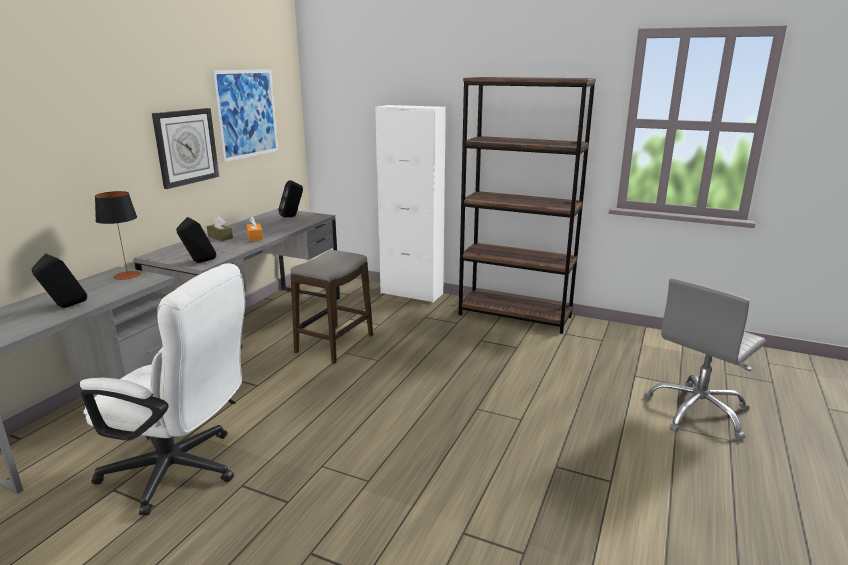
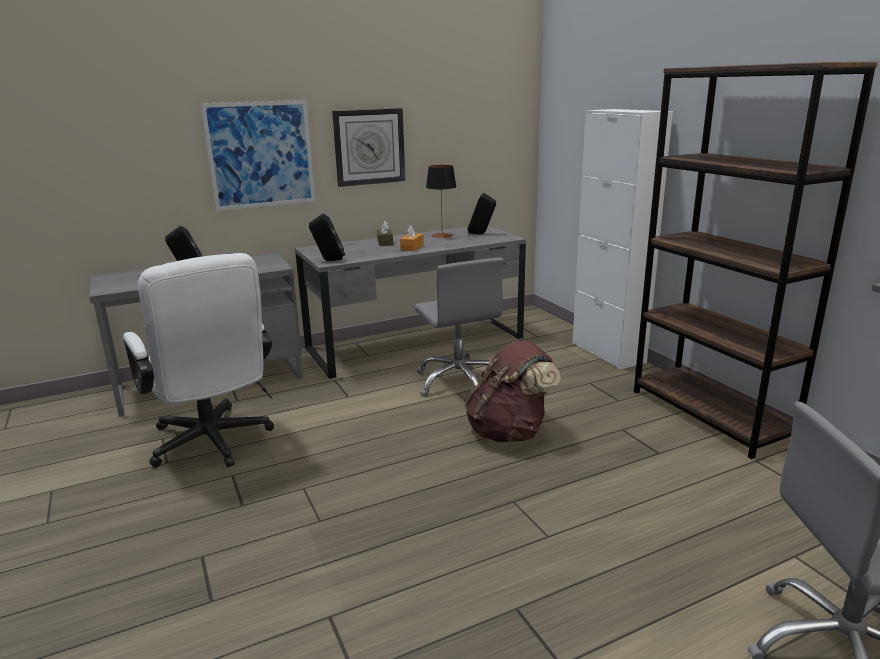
camera: 40 degrees right, 0 degrees up
table lamp [95,191,141,280] -> table lamp moved to [426,165,457,238]
picture [212,69,278,162] -> picture moved to [201,100,315,211]
stool [291,250,373,364] -> grey office chair [415,258,504,397]
none -> brown backpack [464,341,561,442]

